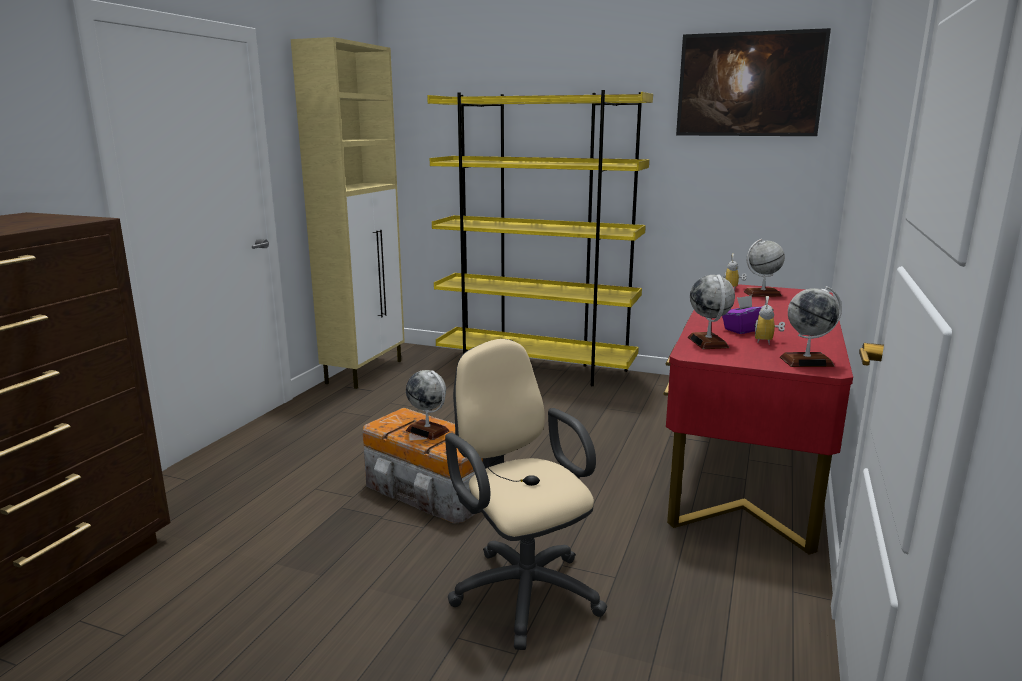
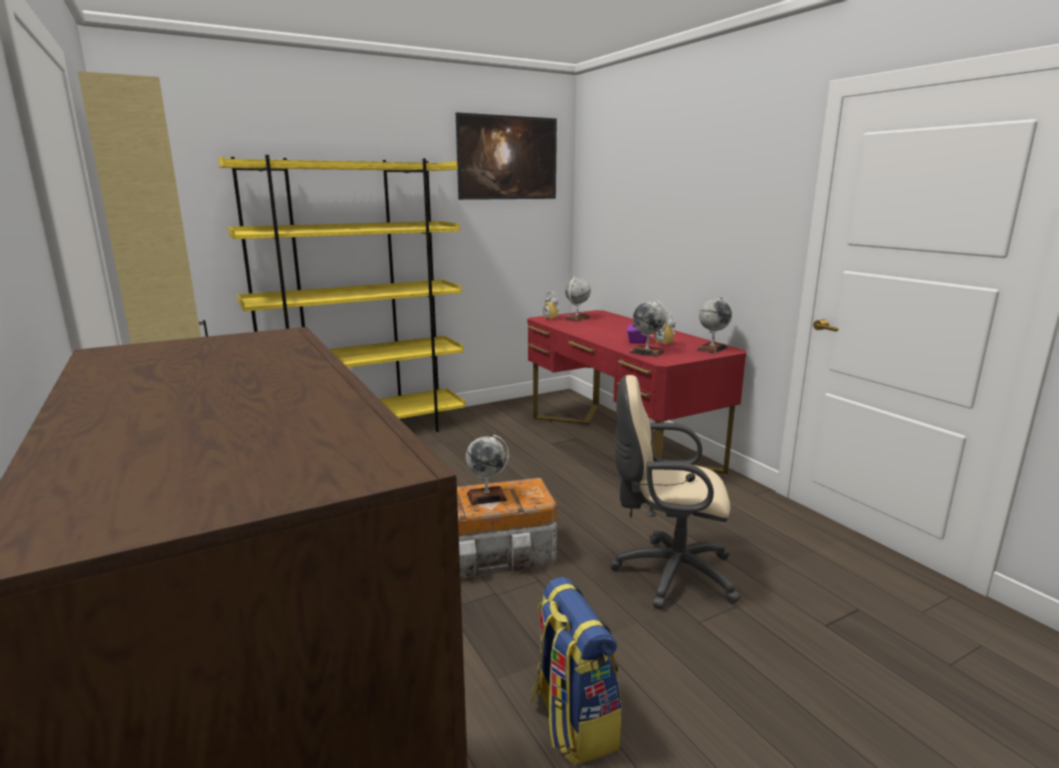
camera: 50 degrees left, 0 degrees up
none -> backpack [531,577,622,765]

